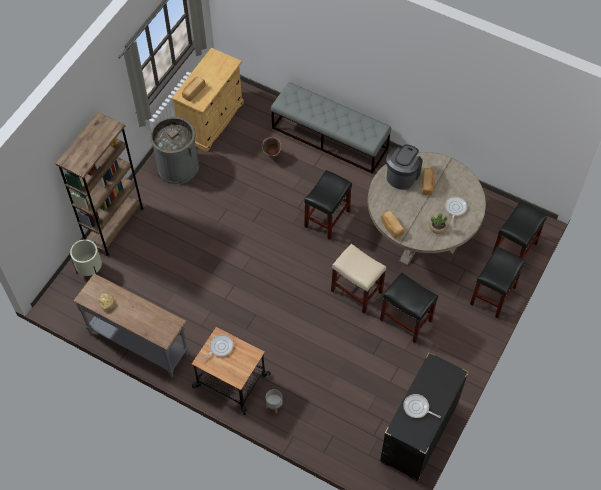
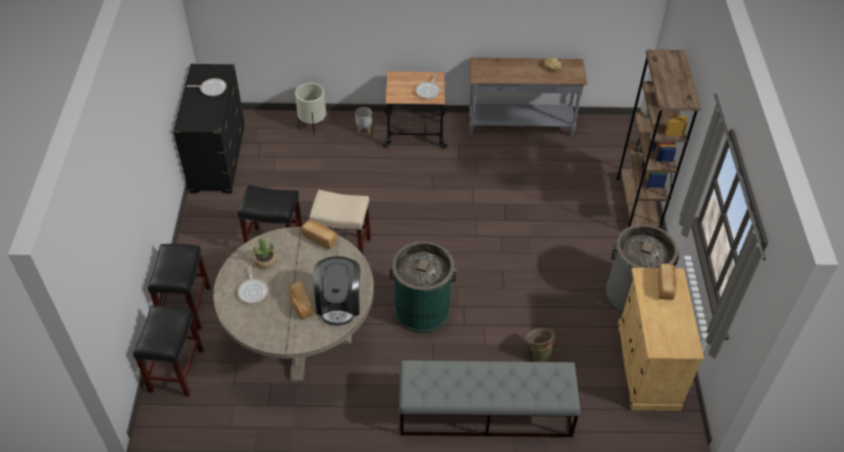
camera: 150 degrees right, 10 degrees down
beige planter [70,239,102,276] -> beige planter moved to [295,83,326,135]
black stool [304,170,352,240] -> green trash can [390,241,457,333]

